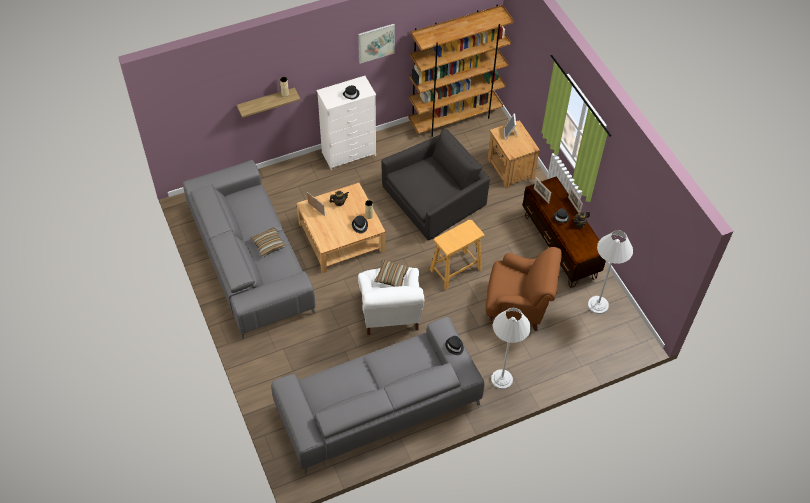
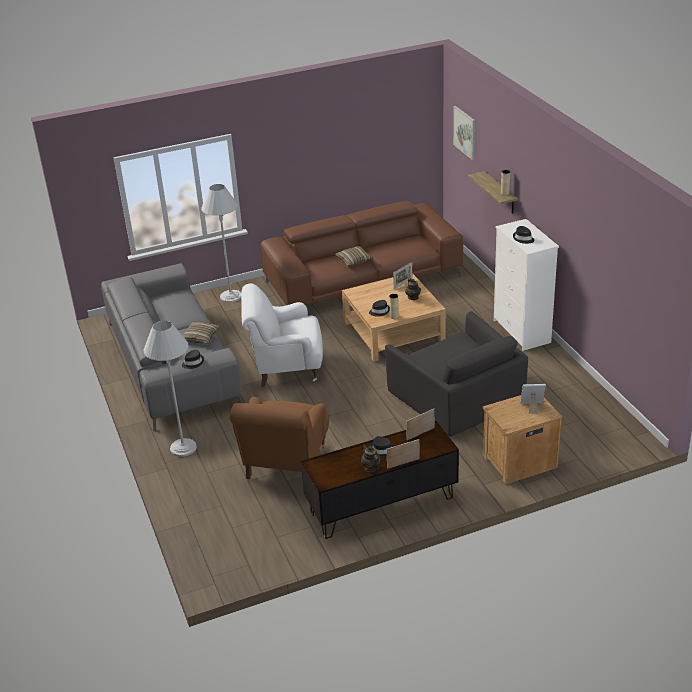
camera: 95 degrees right, 20 degrees down
grey sofa [183,160,316,340] -> brown sofa [261,201,463,305]
picture [358,24,395,64] -> picture moved to [453,106,475,160]
pillow [374,260,409,287] -> pillow moved to [182,322,220,344]
brown bookcase [408,4,514,137] -> none
beige stool [430,220,484,290] -> none
white floor lamp [588,230,633,314] -> white floor lamp moved to [201,184,241,302]

